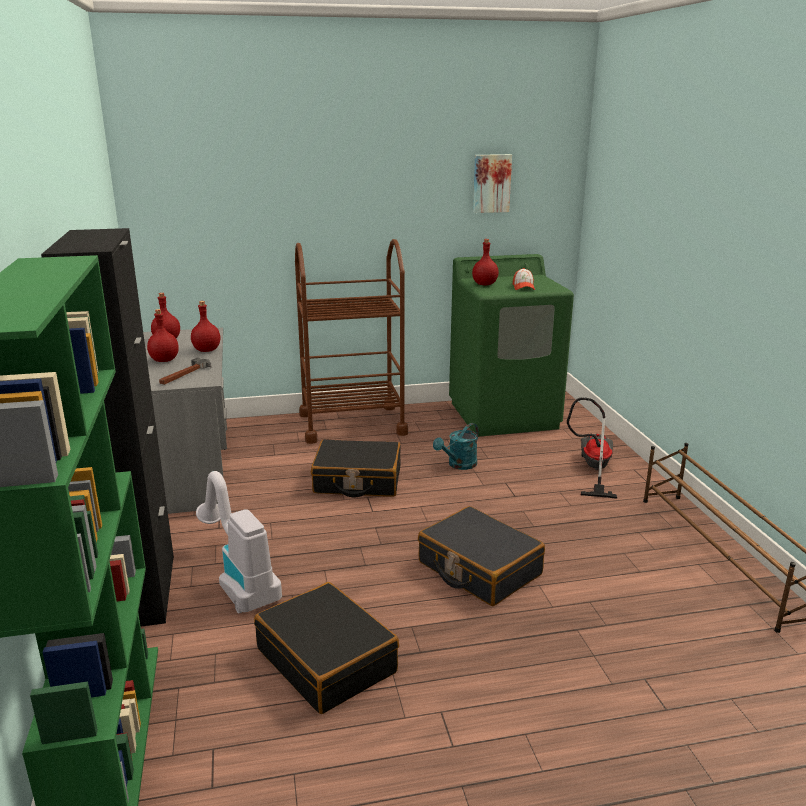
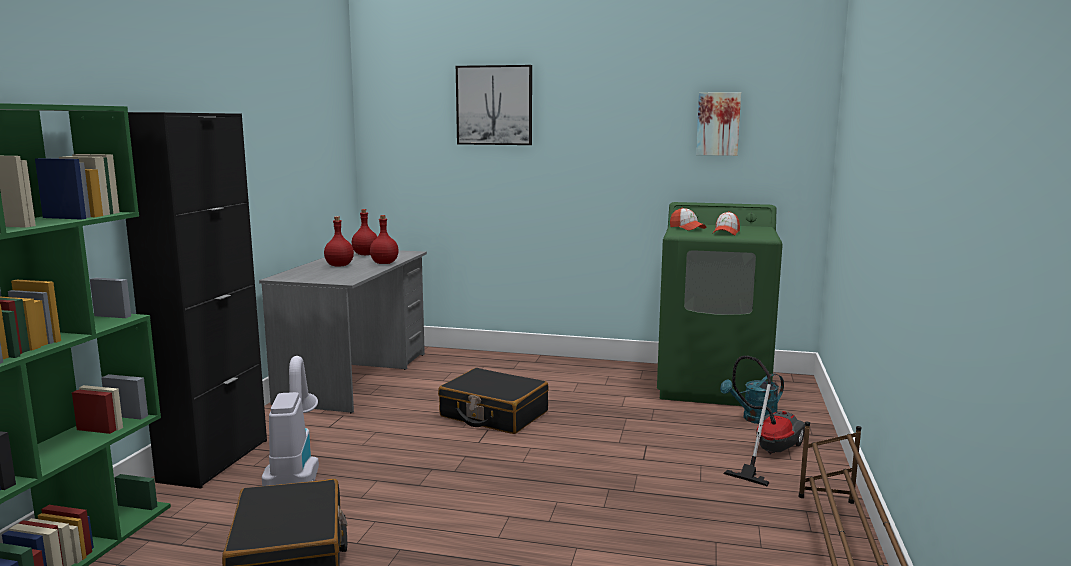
camera: 25 degrees right, 10 degrees down
hammer [159,358,212,385] -> none
brown cart [295,239,408,444] -> none
black suitcase [418,506,545,606] -> none
turquoise watering can [433,423,479,470] -> turquoise watering can moved to [720,373,784,424]
red bottle [472,239,499,285] -> cap [670,208,706,230]
none -> picture [456,65,532,145]

